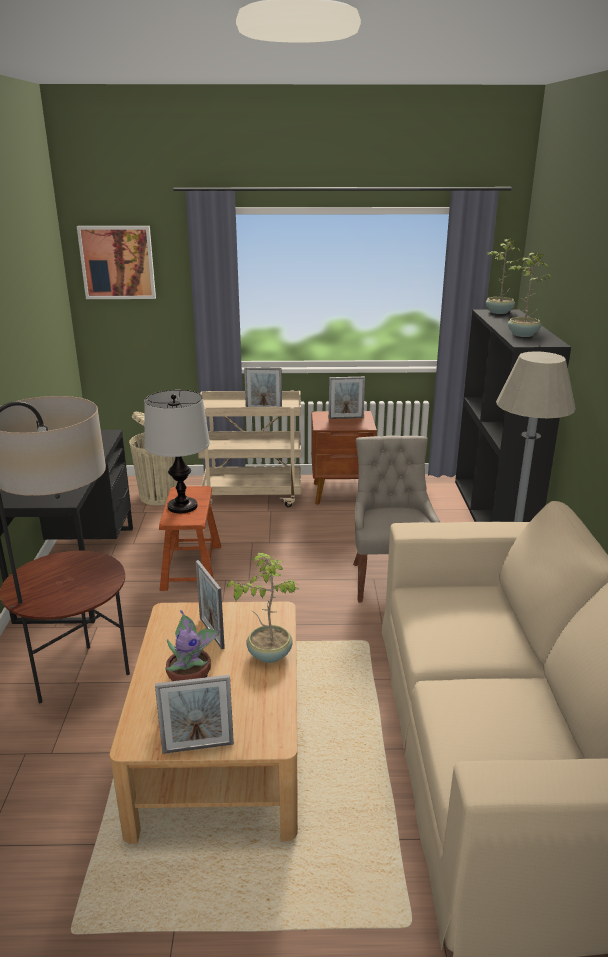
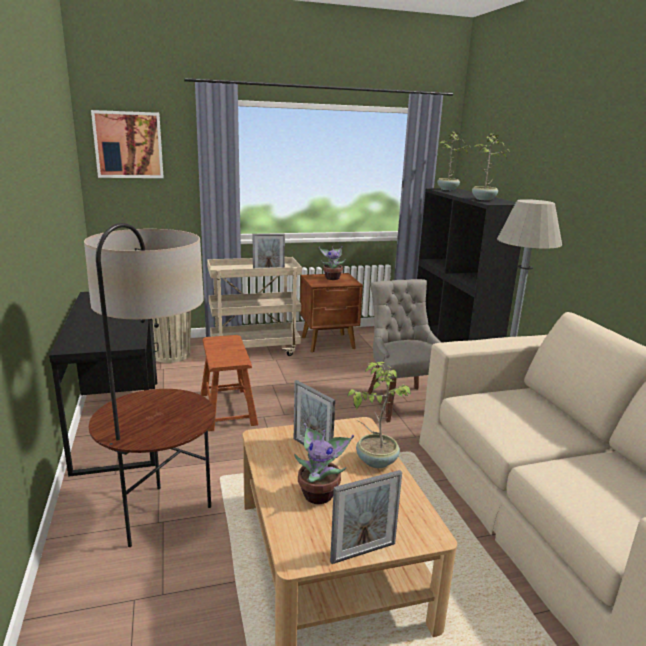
camera: 15 degrees left, 5 degrees down
table lamp [144,390,210,513] -> none
picture frame [329,377,365,419] -> potted plant [319,245,345,280]

